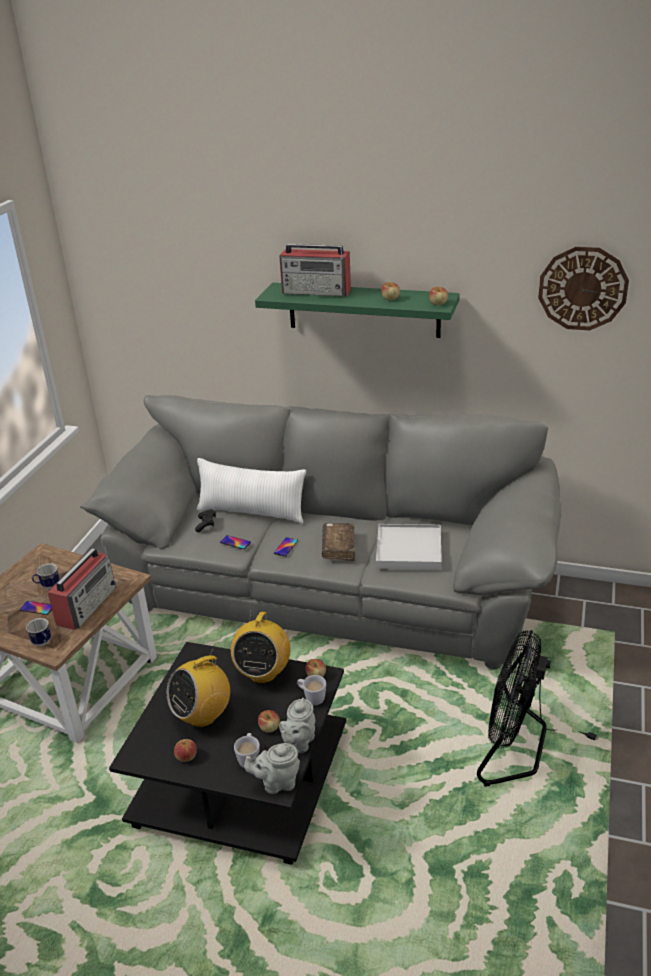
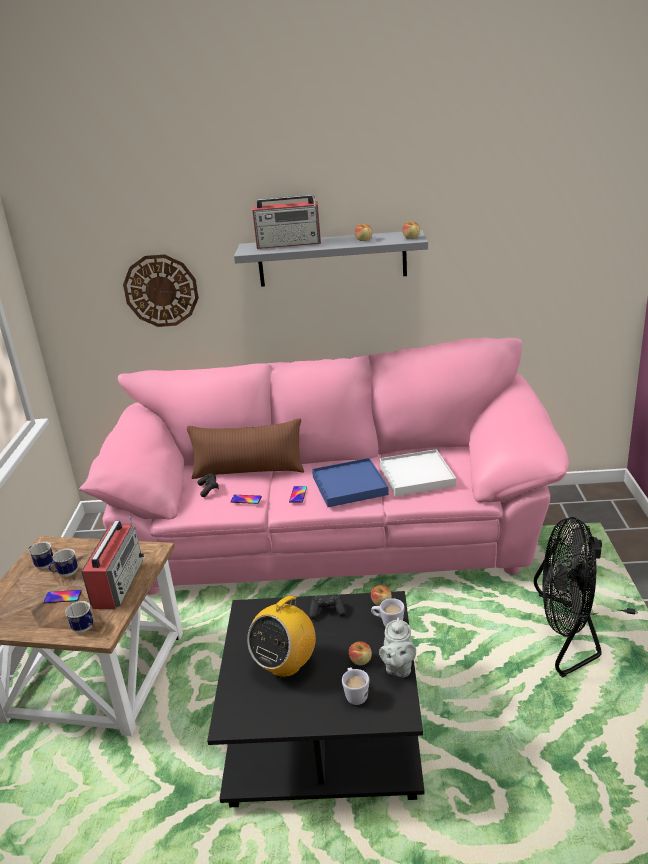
camera: 15 degrees left, 5 degrees down
grey sofa [80,395,561,670] -> pink sofa [79,338,569,595]
apple [174,739,197,762] -> none
white pillow [197,458,306,524] -> brown pillow [187,418,304,479]
radio [231,609,291,684] -> black game controller [309,594,346,620]
grey teapot [244,743,300,794] -> none
green shelf [255,283,460,338] -> grey shelf [234,230,428,287]
brown book [322,523,355,561] -> blue tray [312,458,389,507]
wall clock [538,247,629,330] -> wall clock moved to [123,254,199,327]
none -> mug [29,542,54,570]

